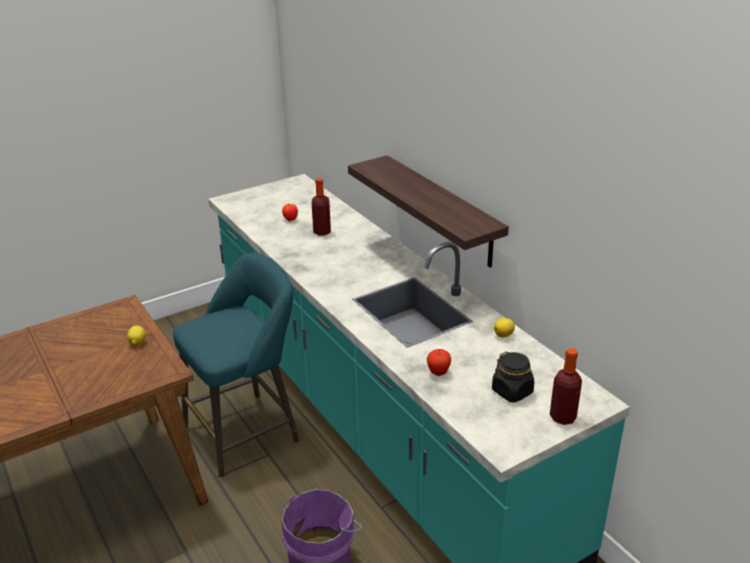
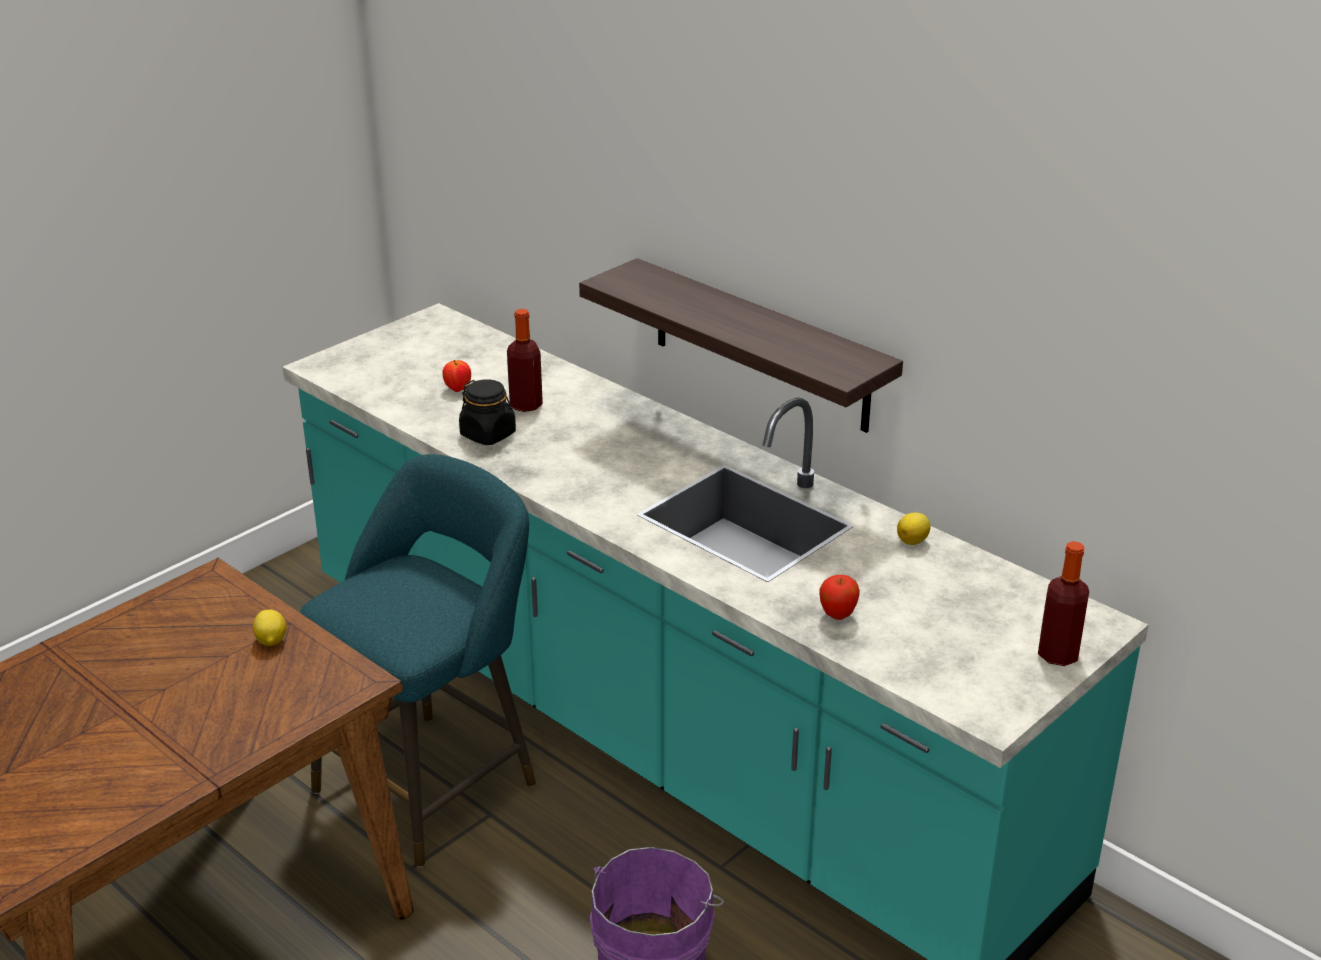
camera: 15 degrees left, 0 degrees up
black jar [492,351,534,403] -> black jar moved to [459,379,516,445]

